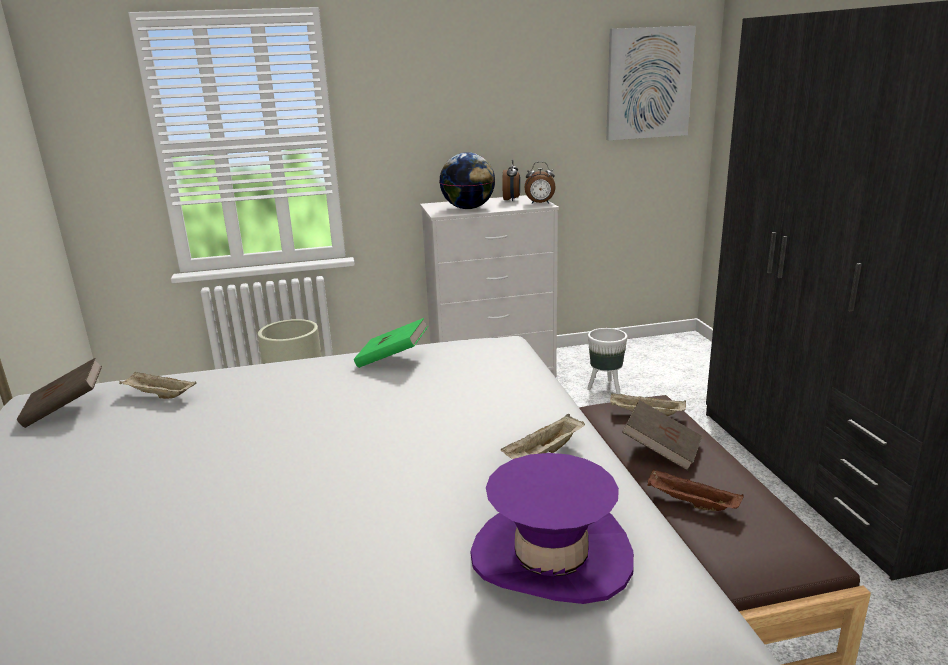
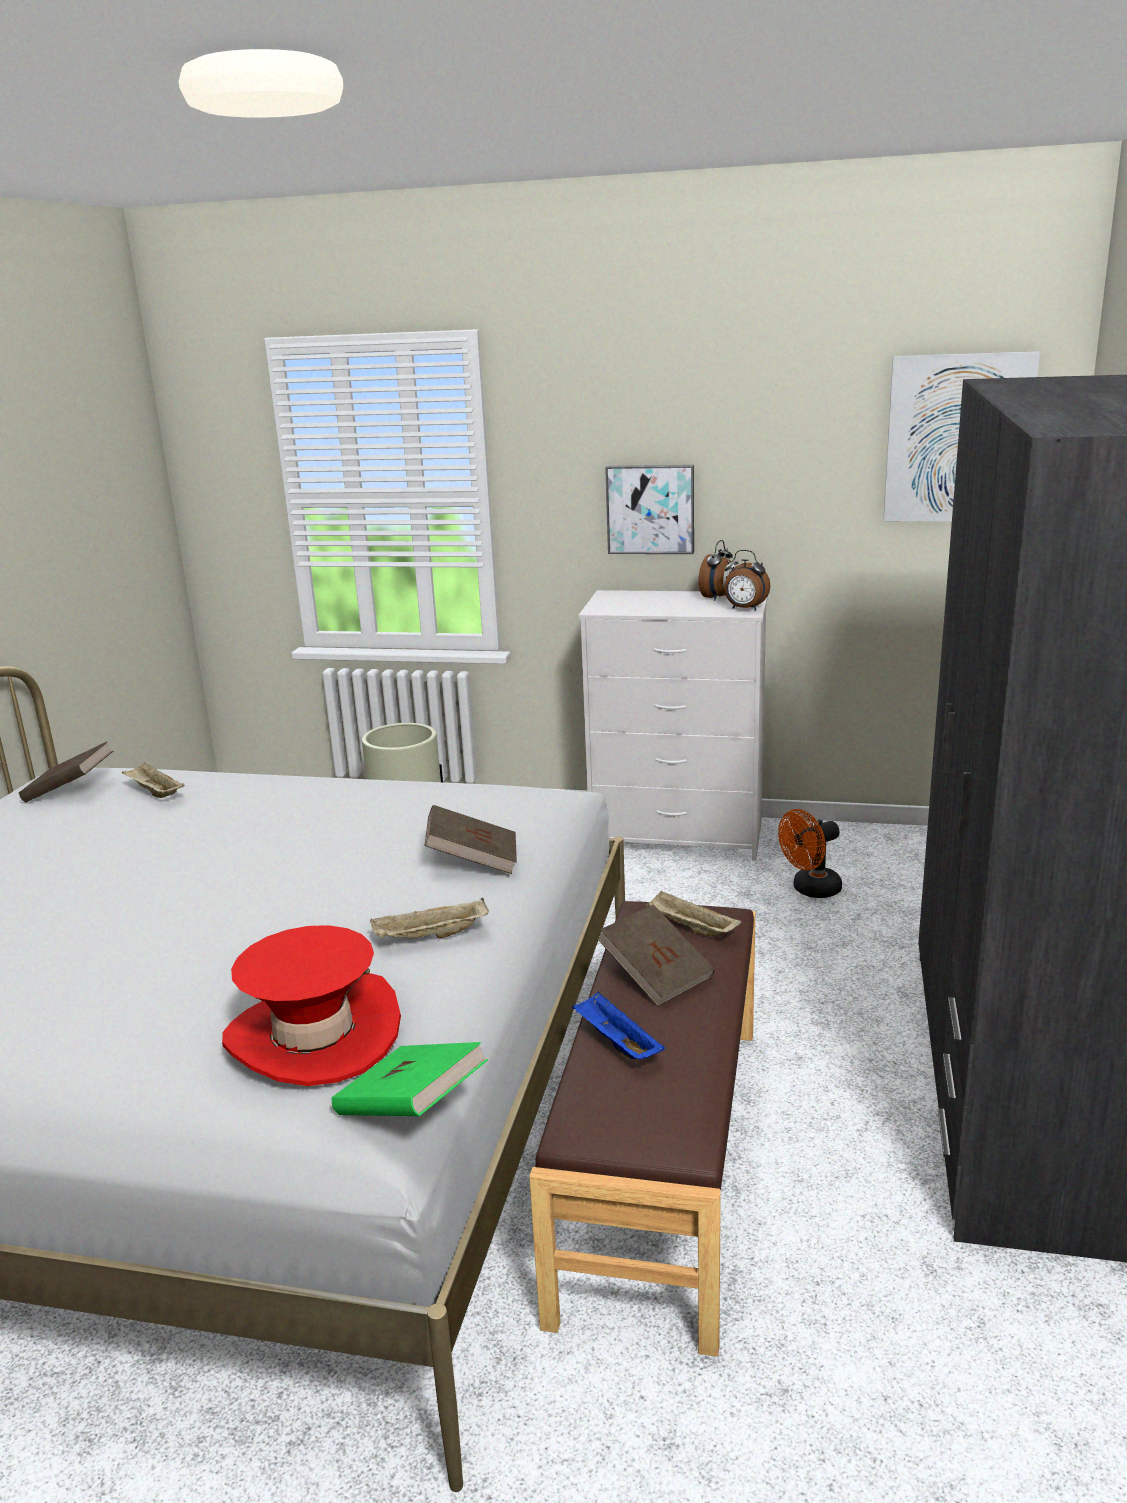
camera: 25 degrees right, 0 degrees up
green book [354,318,428,368] -> green book moved to [332,1042,488,1116]
globe [439,152,495,209] -> none
purple hat [470,453,634,604] -> red hat [222,925,401,1086]
white planter [587,328,627,394] -> orange fan [778,809,842,898]
brown tray [647,469,743,511] -> blue tray [572,991,665,1060]
none -> brown book [425,805,517,874]
none -> picture [605,465,694,554]

